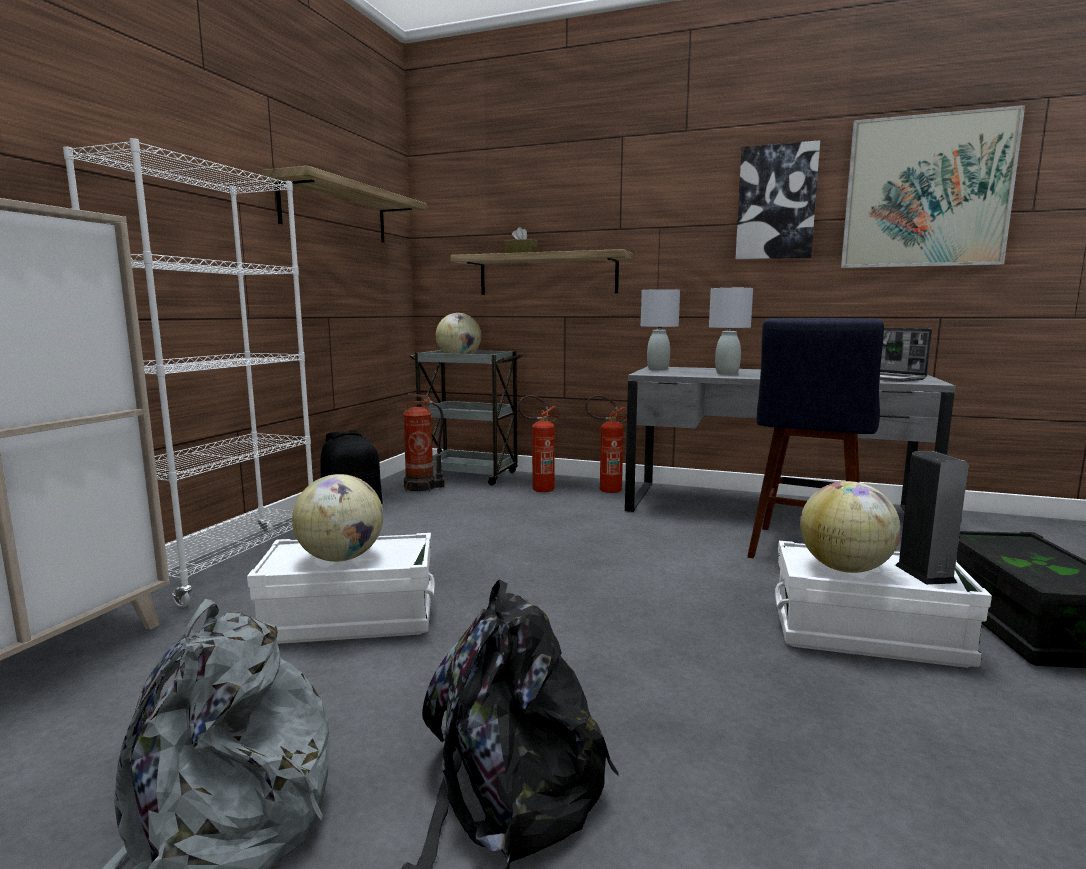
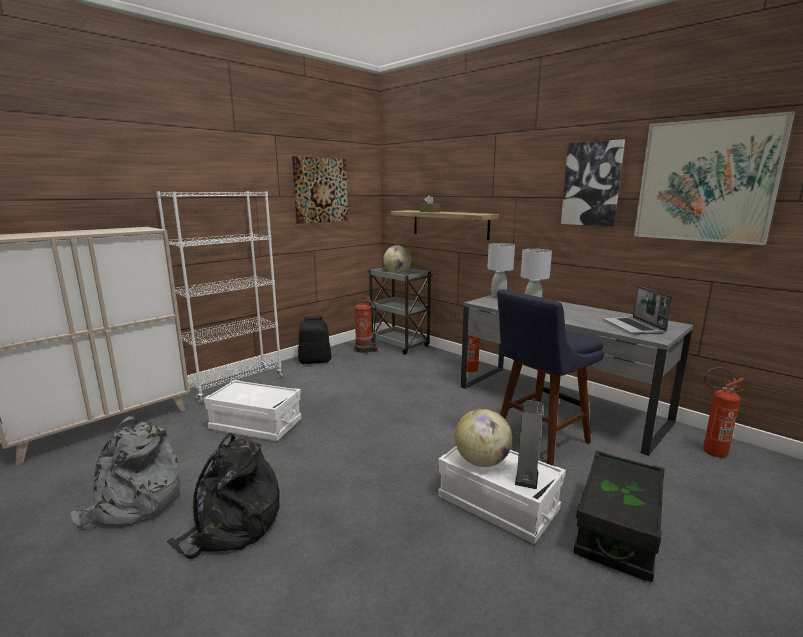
camera: 25 degrees right, 5 degrees up
shelf [262,166,427,243] -> picture [292,156,348,224]
globe [292,474,383,562] -> none
fire extinguisher [518,395,558,492] -> fire extinguisher moved to [703,367,744,457]

